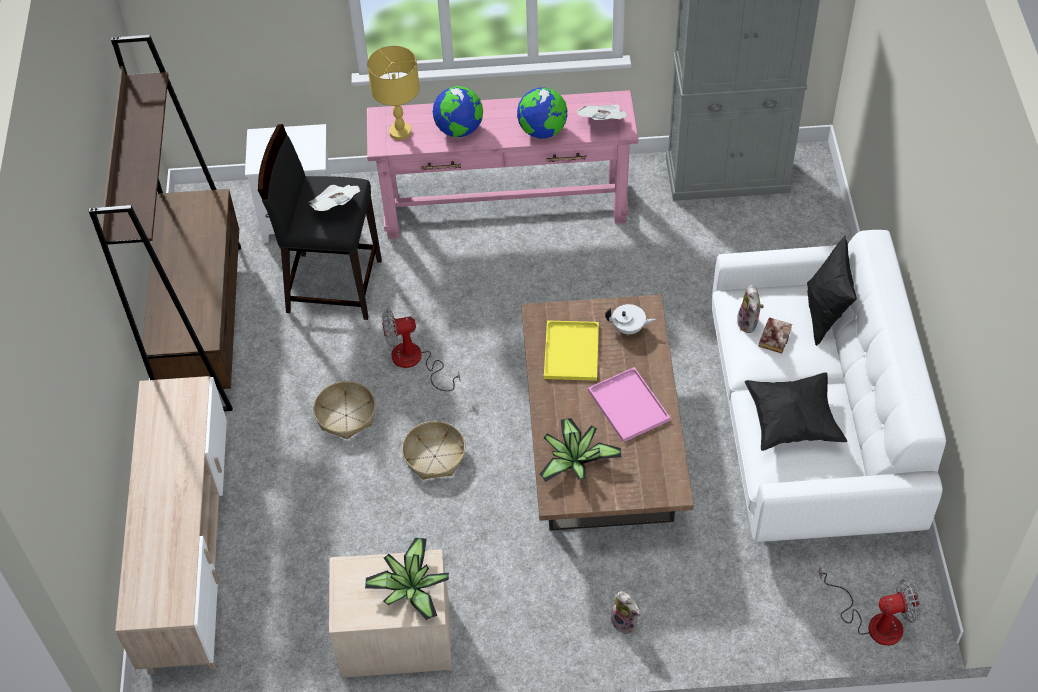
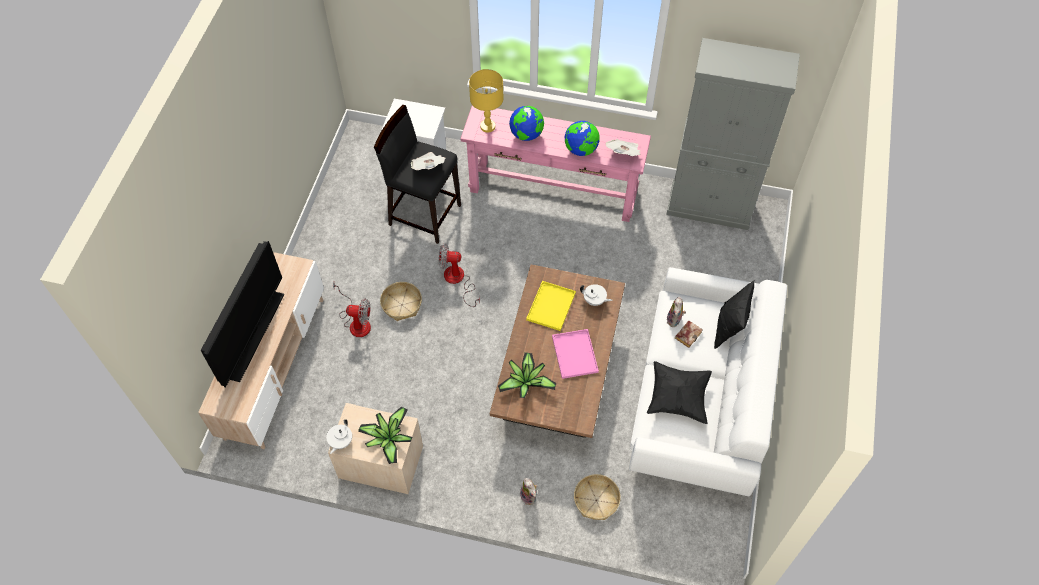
camera: 15 degrees right, 5 degrees up
brown bookcase [89,35,241,412] -> none
basket [402,421,466,480] -> basket moved to [574,474,621,520]
fan [818,567,921,646] -> fan moved to [333,282,371,337]
none -> television [201,241,284,388]
none -> white teapot [326,419,352,454]

